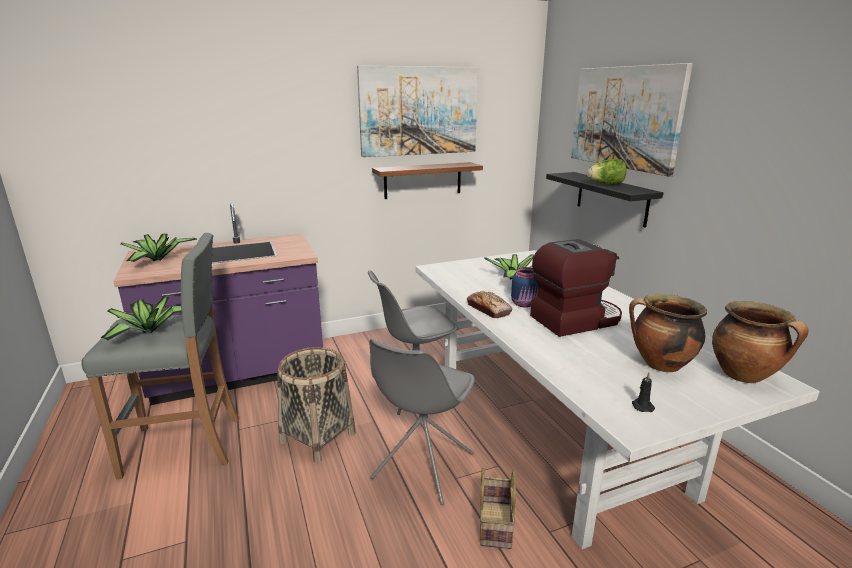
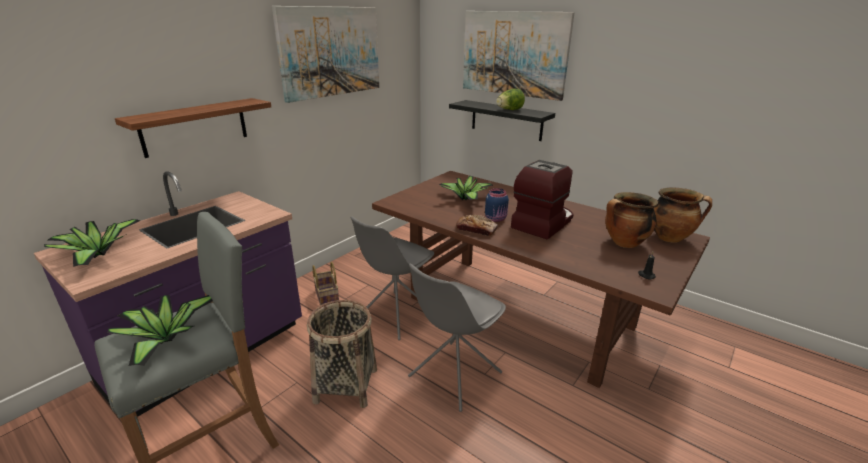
camera: 30 degrees left, 5 degrees up
grey chair [369,339,475,505] -> grey chair turned 45 degrees clockwise [408,264,506,412]
shelf [372,162,483,199] -> shelf moved to [115,98,271,158]
white dining table [415,250,820,549] -> brown dining table [372,171,710,388]
basket [480,468,516,549] -> basket moved to [312,262,339,306]

